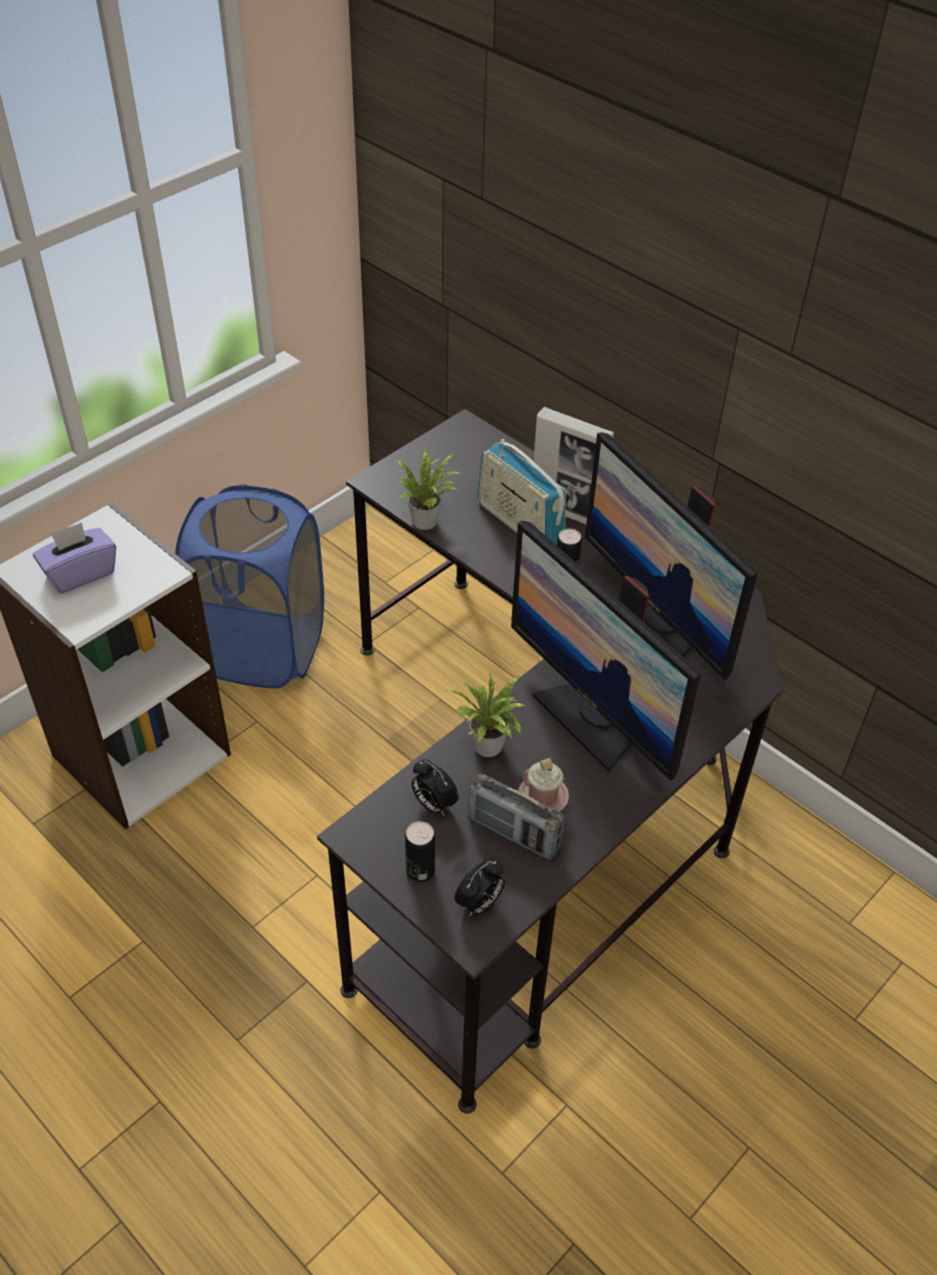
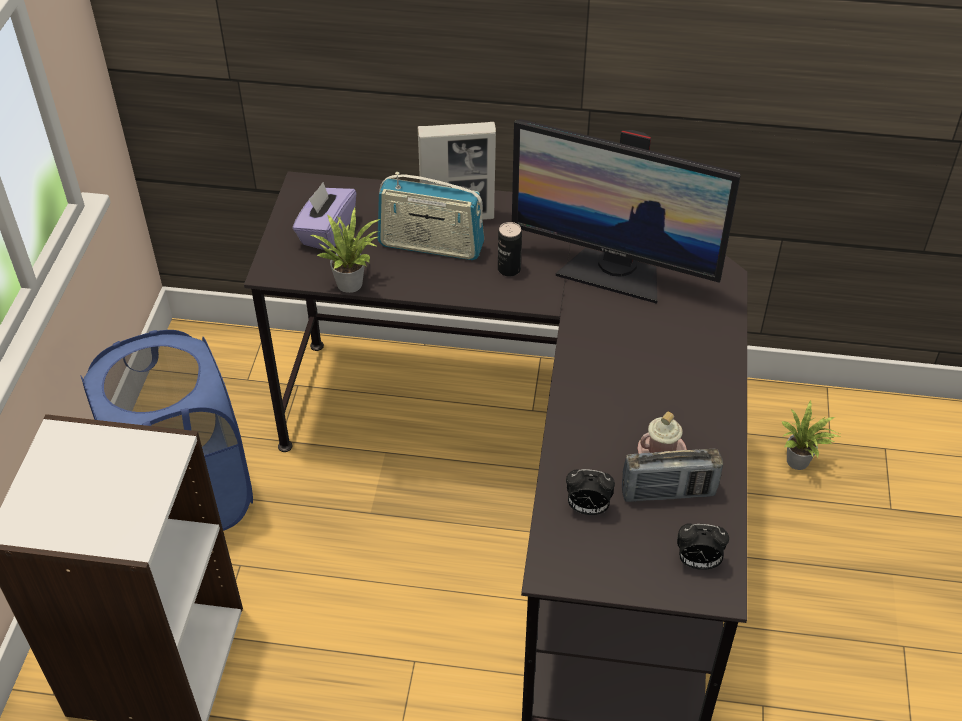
camera: 35 degrees left, 0 degrees up
purple tissue box [33,522,116,594] -> purple tissue box moved to [293,182,356,251]
can [405,821,435,882] -> none
potted plant [443,673,525,757] -> potted plant moved to [781,400,840,470]
alarm clock [454,858,505,917] -> alarm clock turned 90 degrees clockwise [677,523,729,570]
monitor [511,521,701,781] -> none

